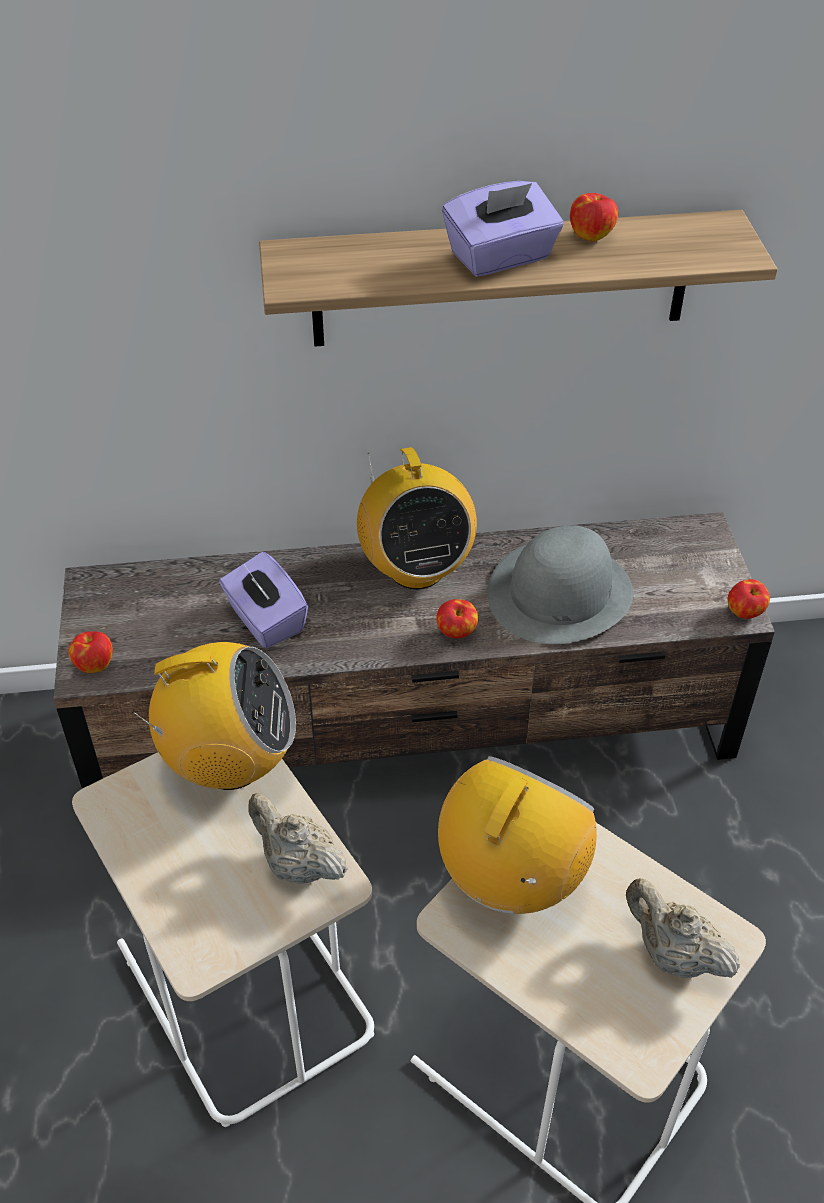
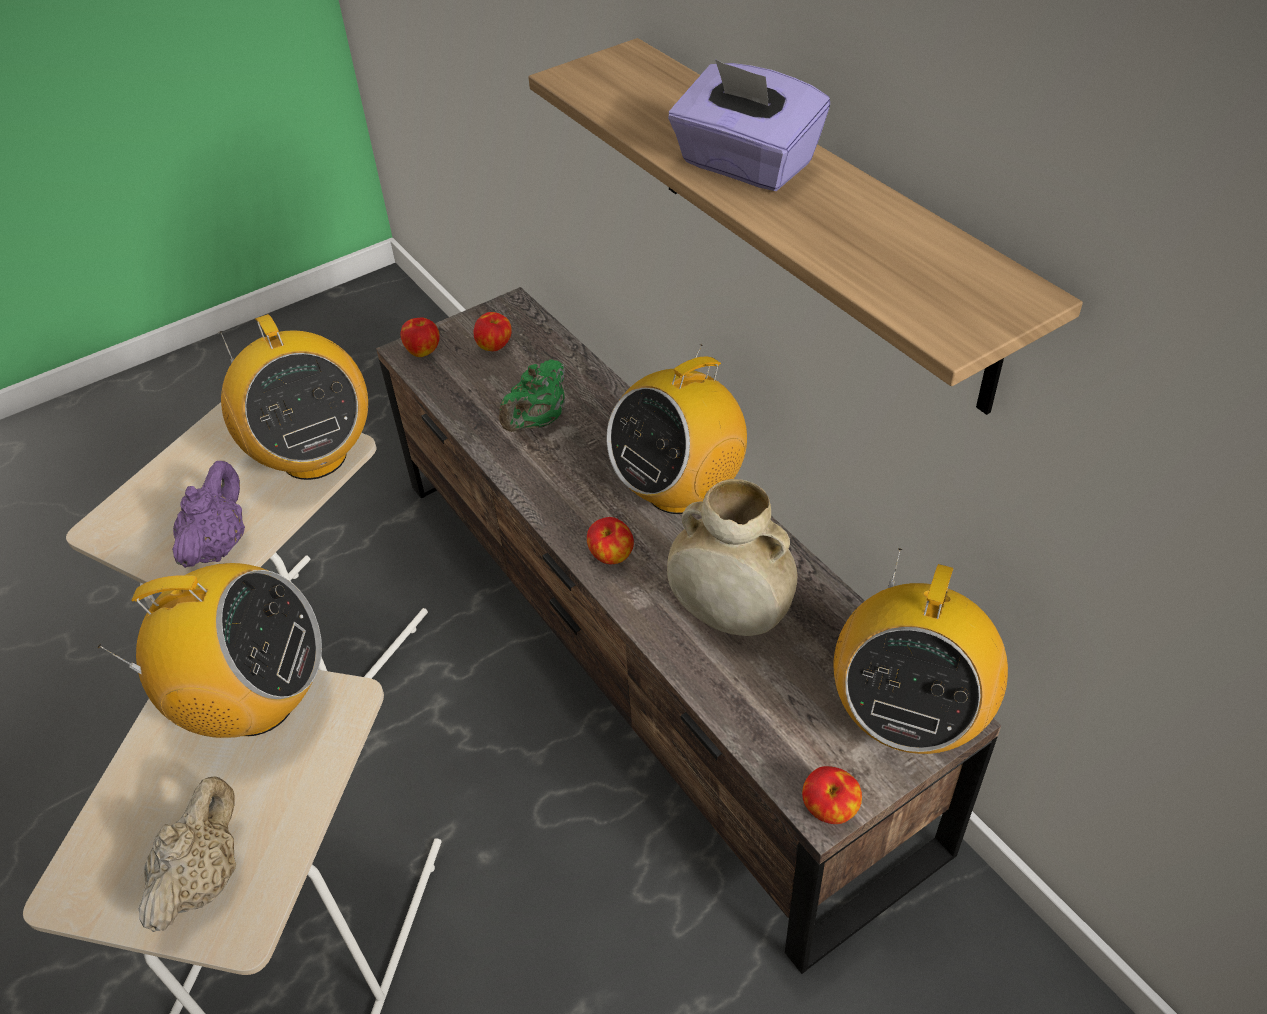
camera: 65 degrees right, 0 degrees up
purple tissue box [219,552,308,648] -> green teapot [499,359,565,432]
beige teapot [248,793,348,884] -> purple teapot [172,461,245,568]
grey hat [488,525,633,644] -> beige vase [667,479,797,636]
apple [570,193,618,241] -> apple moved to [474,312,512,351]
none -> radio [834,548,1008,754]

